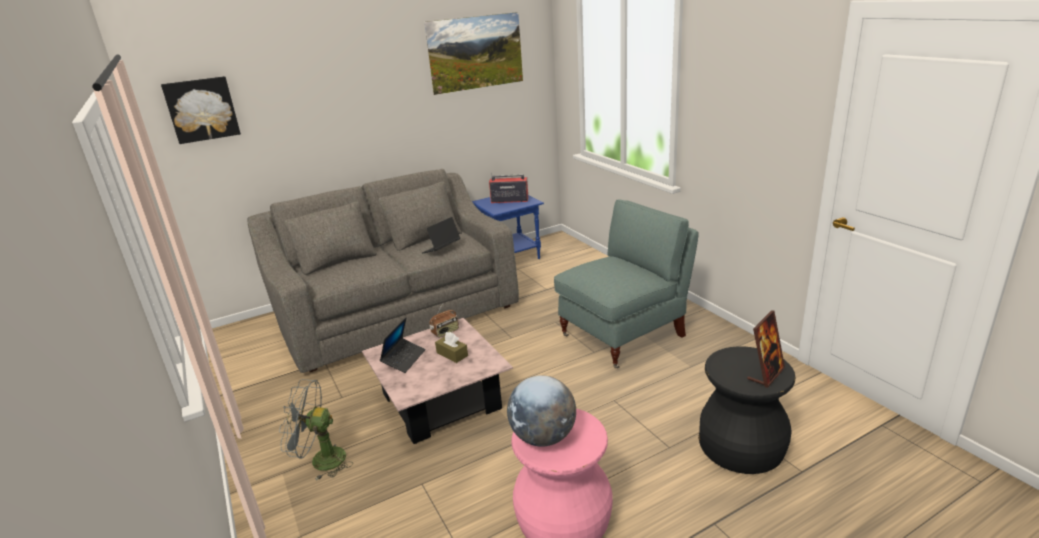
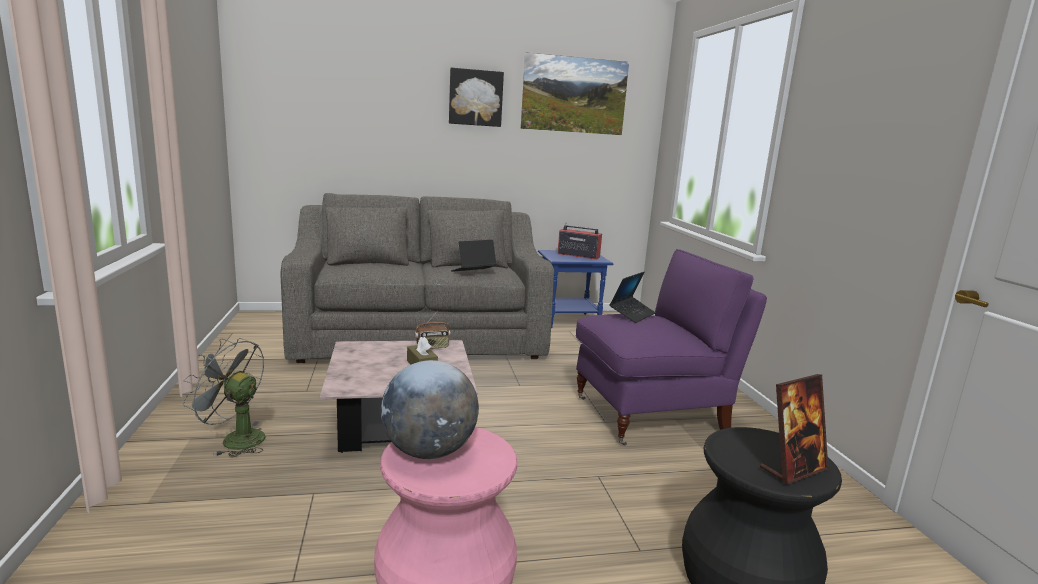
camera: 15 degrees right, 10 degrees down
picture [161,76,241,144] -> picture moved to [449,68,504,127]
laptop [380,317,425,373] -> laptop moved to [610,272,656,323]
grey armchair [554,200,699,368] -> purple armchair [576,249,767,445]

